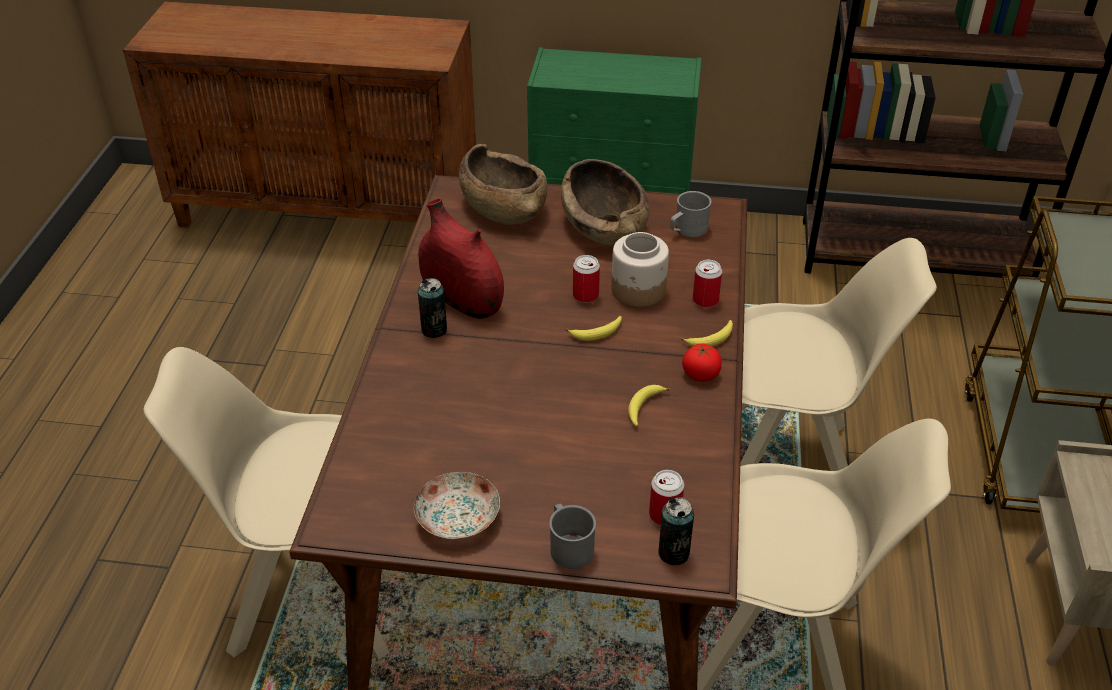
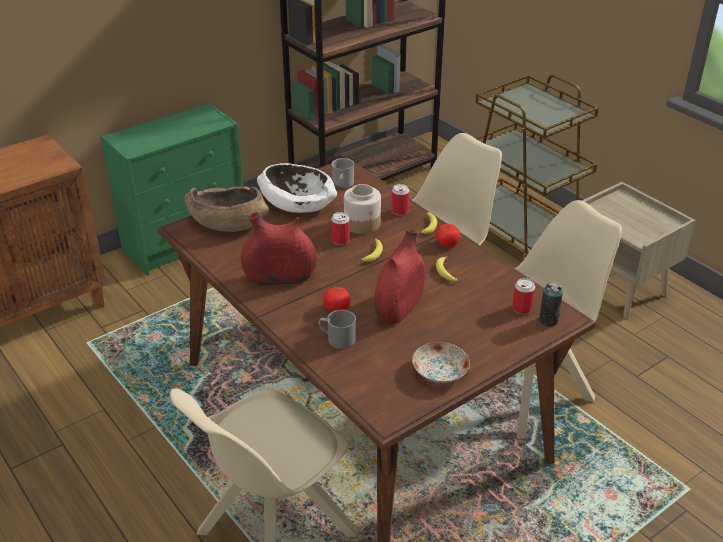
camera: 45 degrees left, 5 degrees down
can [418,278,447,338] -> none
grey mug [549,504,596,569] -> grey mug moved to [318,310,356,349]
brown bowl [561,159,650,245] -> white bowl [257,163,337,213]
none -> tomato [323,286,351,312]
none -> red vase [374,229,425,324]

